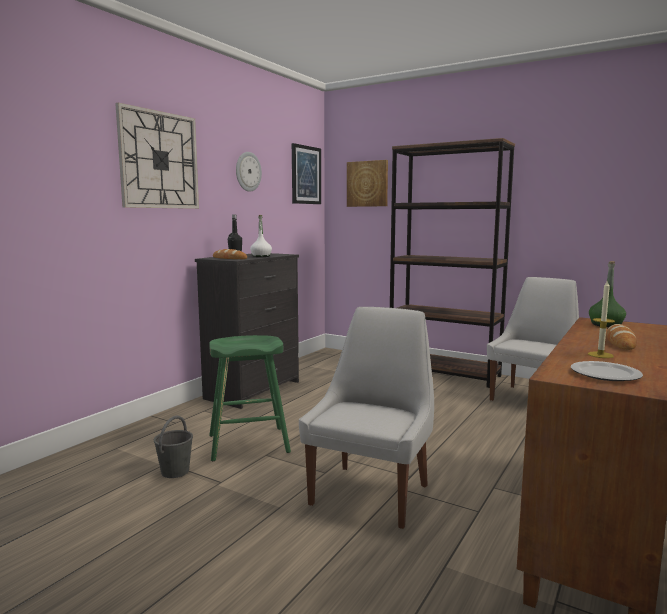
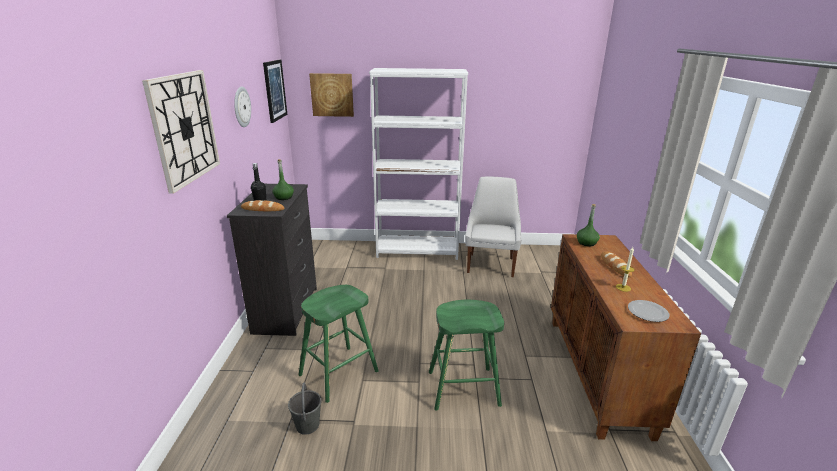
camera: 30 degrees left, 15 degrees up
white bottle [250,215,272,257] -> green bottle [272,159,294,200]
white chair [299,307,434,529] -> green stool [429,300,504,411]
brown bookcase [390,138,515,388] -> white bookcase [369,68,468,260]

